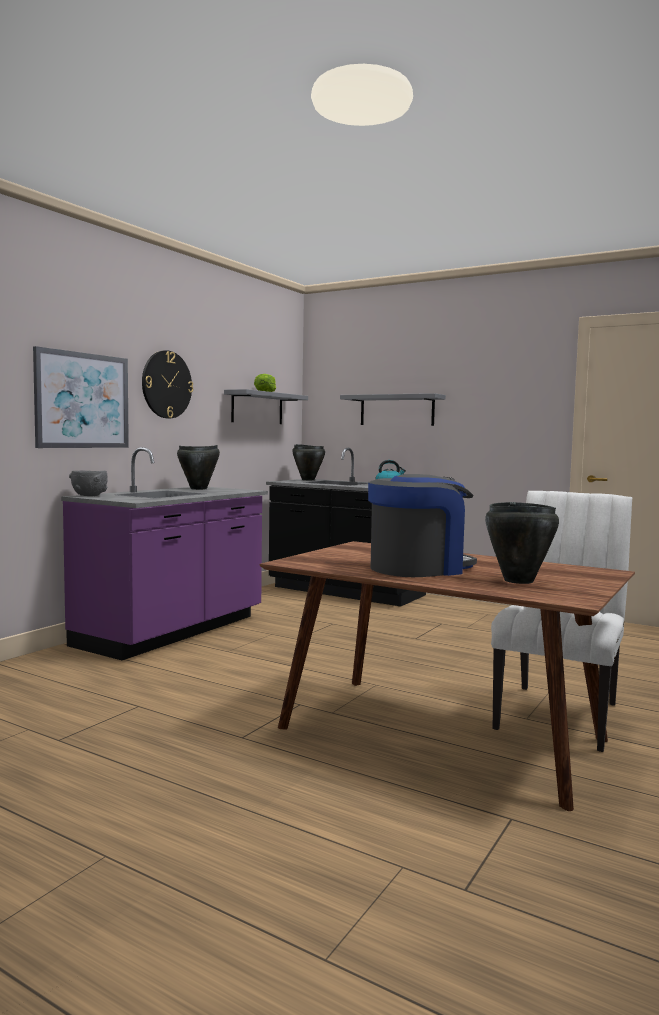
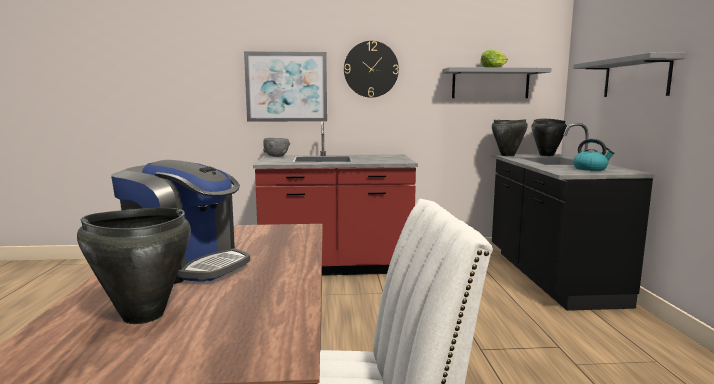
camera: 55 degrees right, 5 degrees up
purple counter [61,447,268,660] -> red counter [253,121,418,275]
black cooking pot [177,445,220,490] -> black cooking pot moved to [492,119,528,156]

